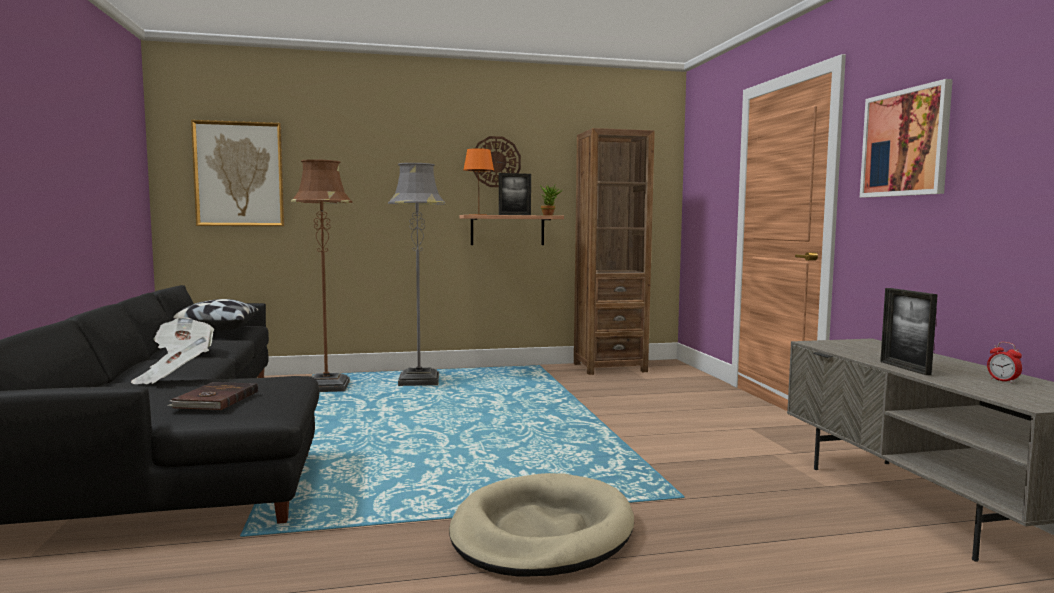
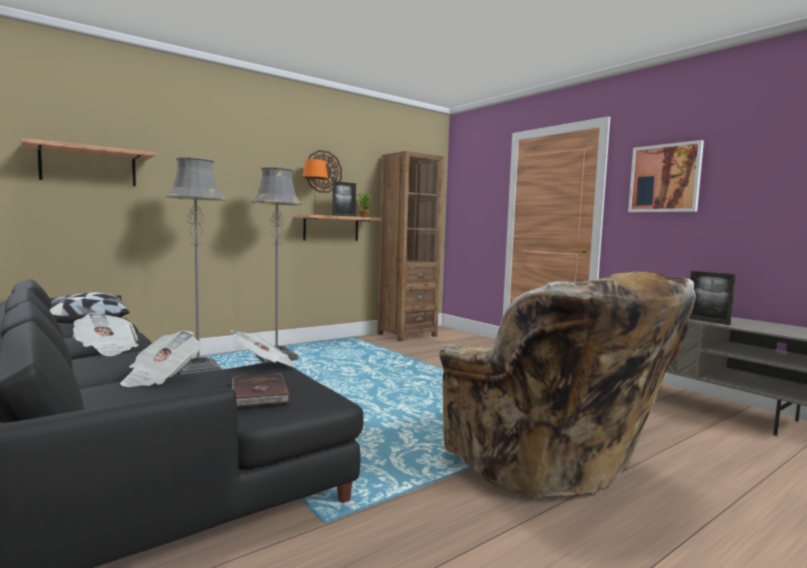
camera: 25 degrees left, 0 degrees up
picture [191,120,284,226] -> shelf [21,138,156,186]
brown floor lamp [291,159,352,392] -> grey floor lamp [165,157,225,375]
beige dog bed [449,473,634,577] -> beige armchair [439,272,696,497]
alarm clock [987,342,1022,383] -> none
none -> newspaper [231,330,296,367]

